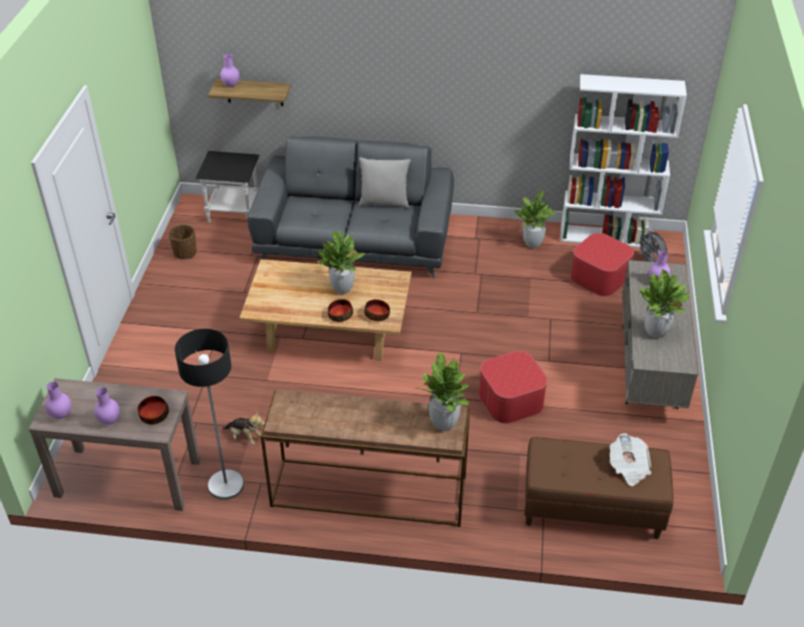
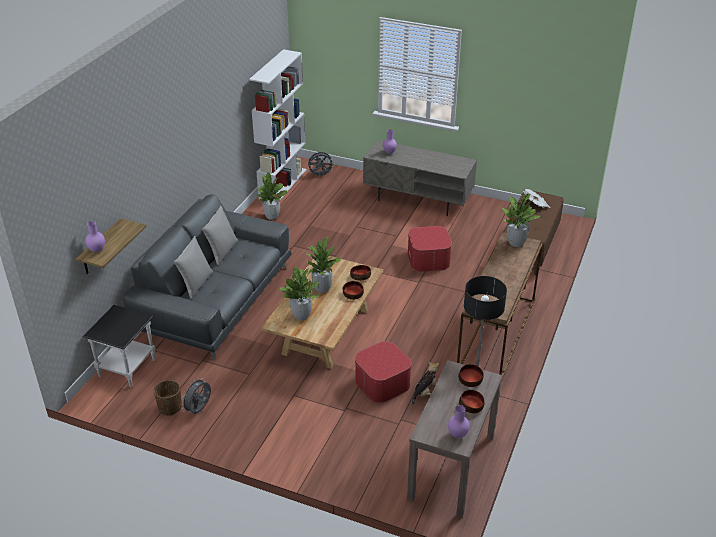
camera: 75 degrees left, 5 degrees down
purple vase [94,387,120,425] -> bowl [459,390,484,413]
ottoman [570,233,634,296] -> ottoman moved to [355,341,412,403]
potted plant [640,269,692,338] -> potted plant moved to [279,266,319,320]
none -> grey pillow [174,236,213,299]
none -> grey fan [181,377,211,414]

